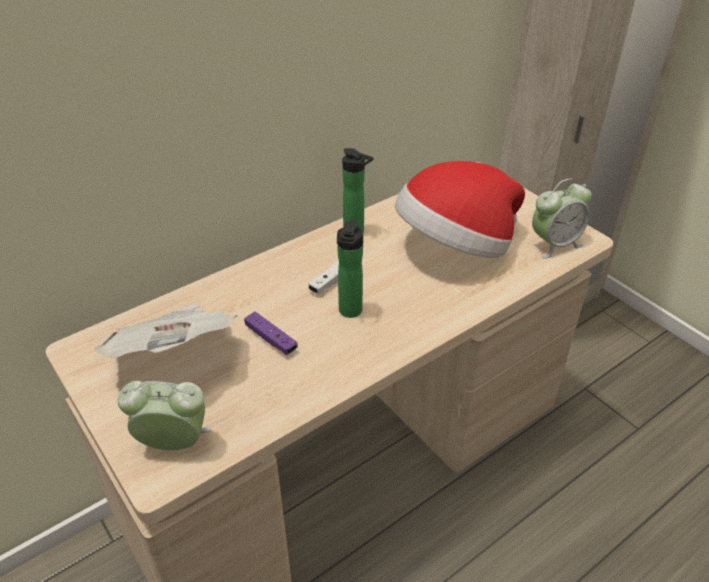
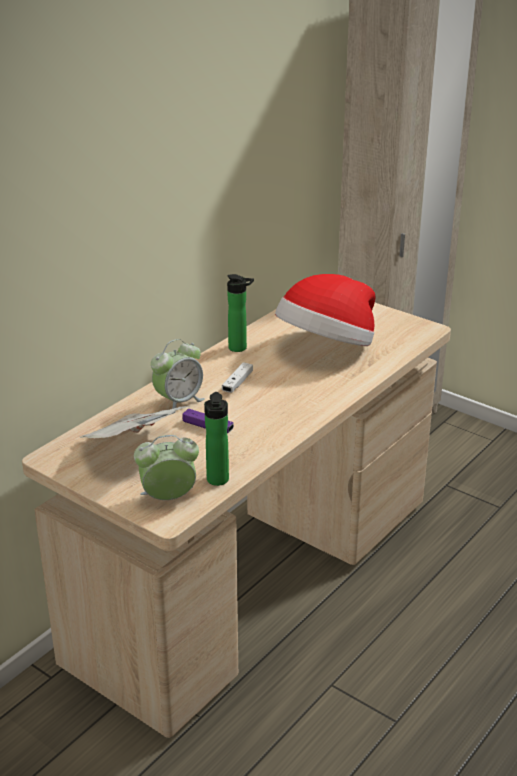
camera: 15 degrees left, 10 degrees down
bottle [337,219,363,318] -> bottle moved to [204,392,229,486]
alarm clock [532,178,592,259] -> alarm clock moved to [151,339,205,415]

